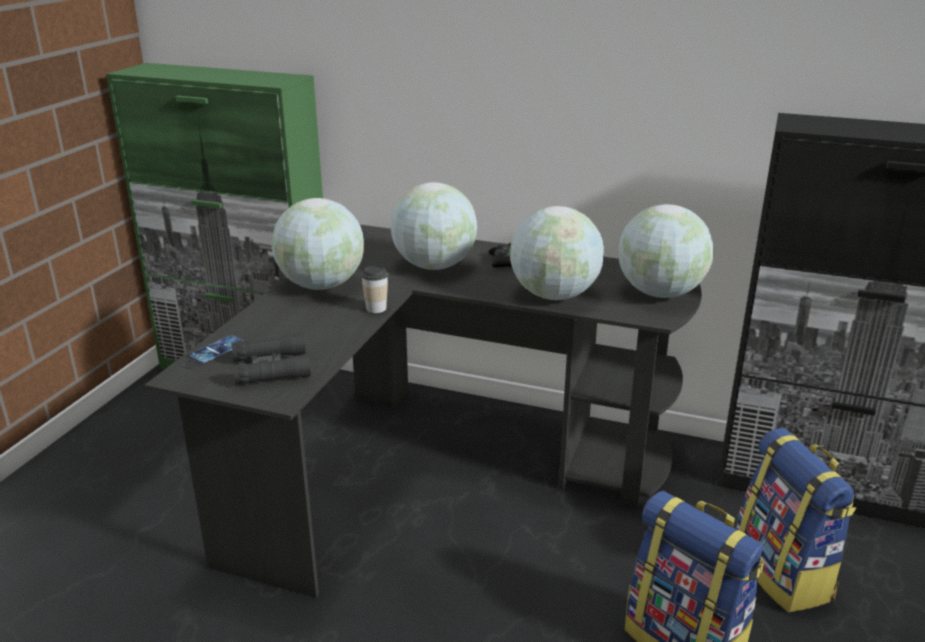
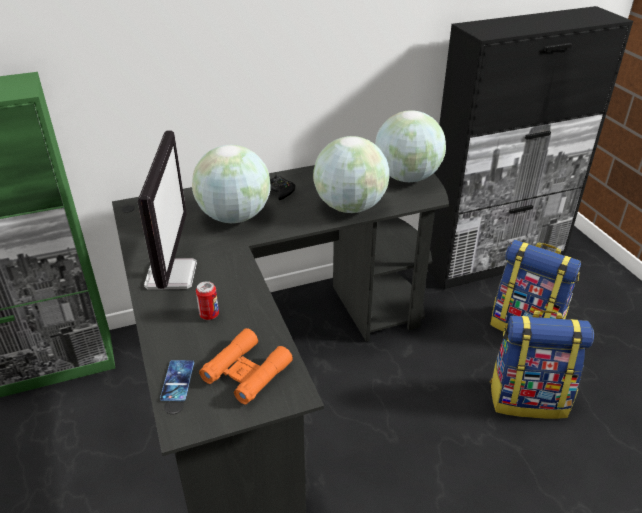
camera: 40 degrees left, 10 degrees up
black binoculars [232,333,311,385] -> orange binoculars [199,328,293,405]
globe [272,198,364,290] -> monitor [138,130,197,290]
cup [361,265,388,313] -> none
none -> can [196,281,219,320]

